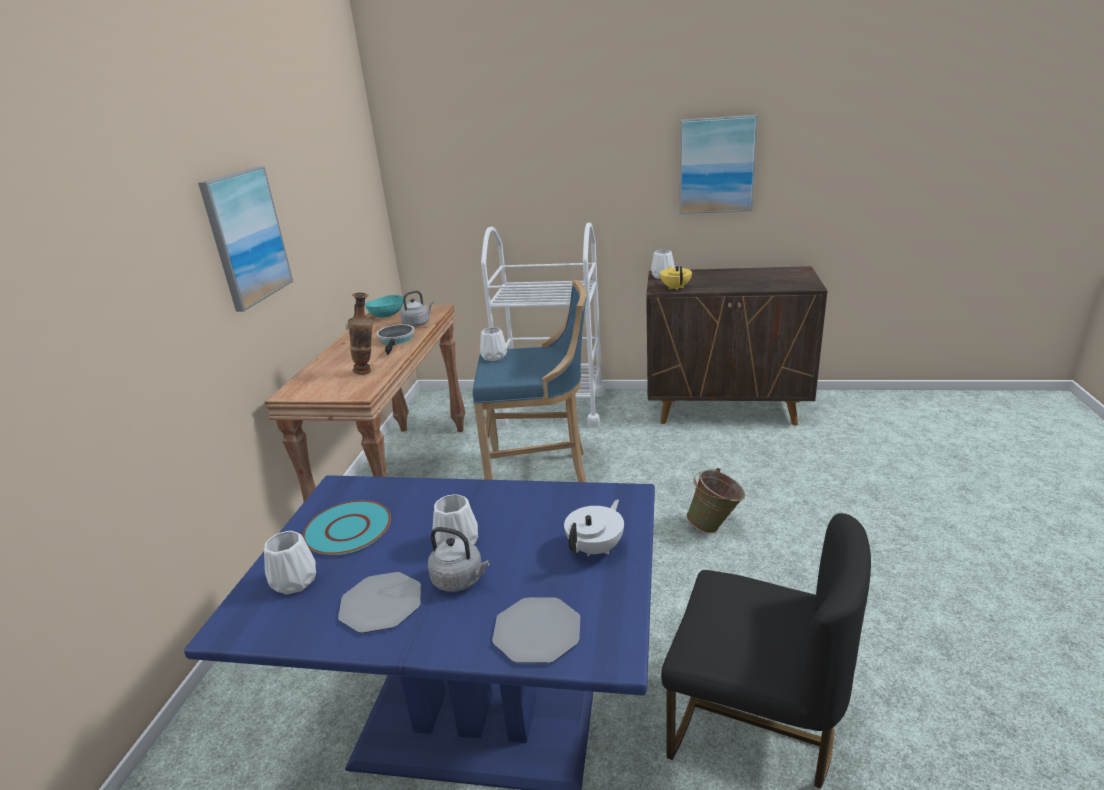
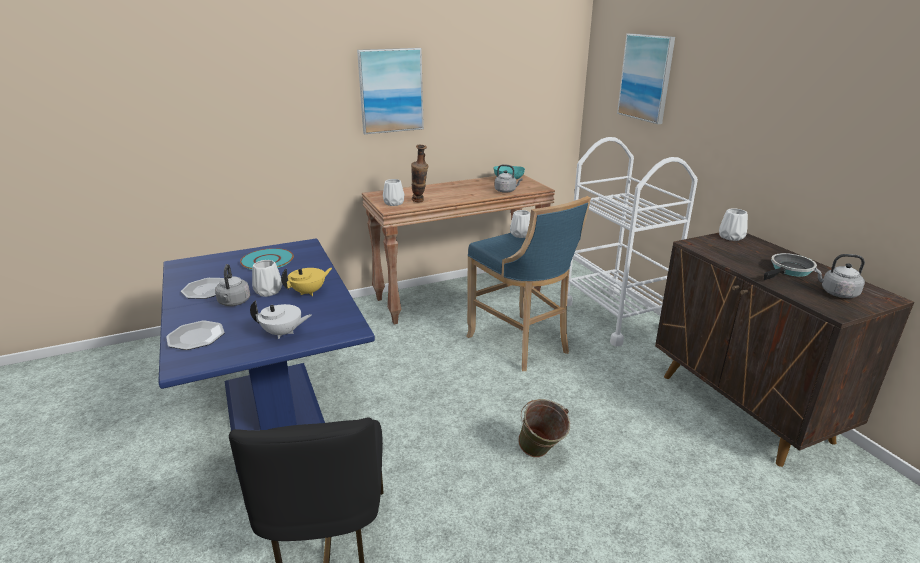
camera: 55 degrees right, 0 degrees up
white vase [264,531,316,595] -> white vase moved to [383,179,404,206]
frying pan [377,324,415,355] -> frying pan moved to [764,253,817,280]
yellow teapot [660,266,692,291] -> yellow teapot moved to [281,268,332,296]
picture [680,115,758,214] -> picture moved to [617,33,675,124]
none -> grey kettle [814,254,865,298]

